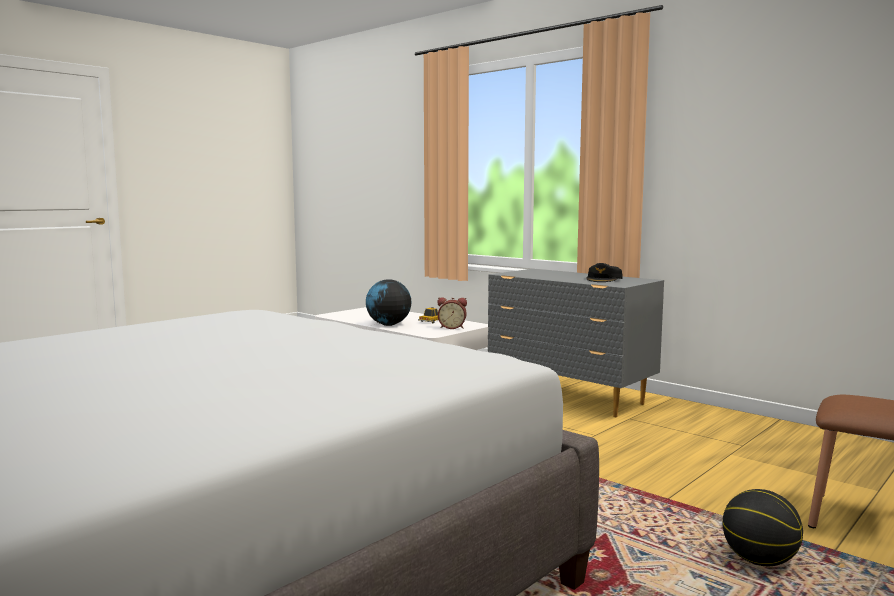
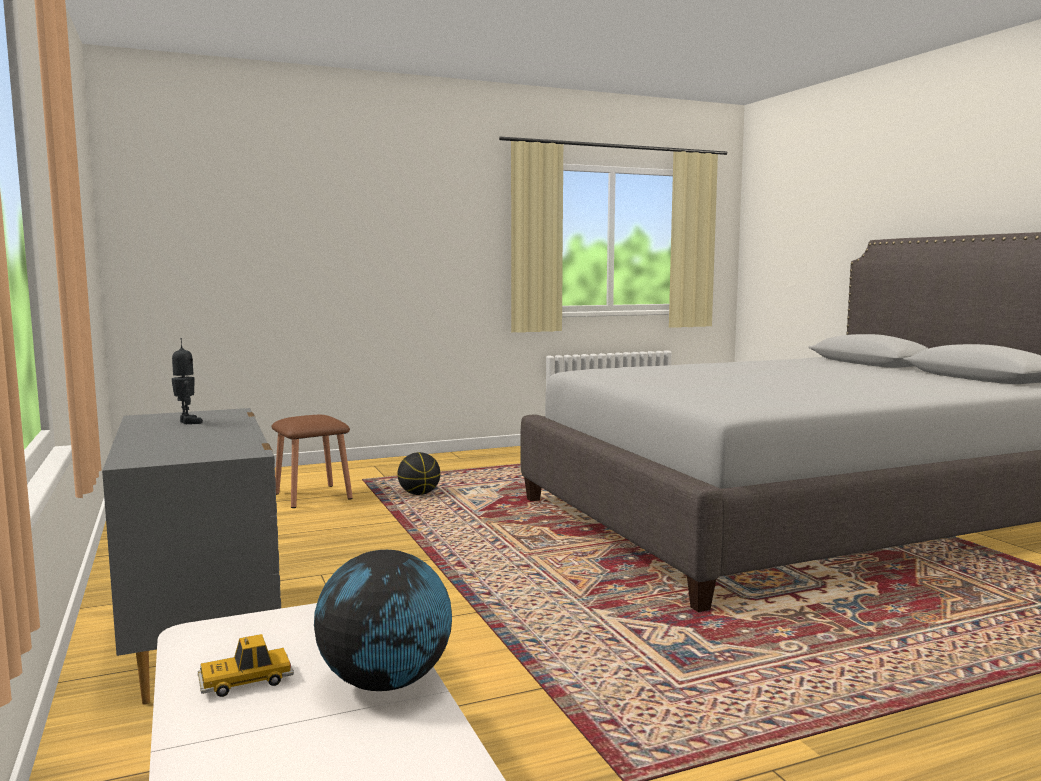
camera: 155 degrees left, 0 degrees up
alarm clock [437,297,467,329] -> none
black cap [586,263,623,282] -> toy robot [172,338,203,424]

